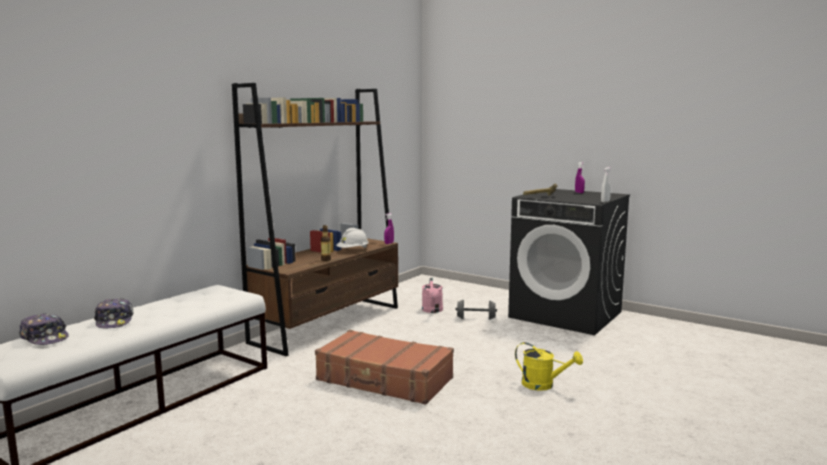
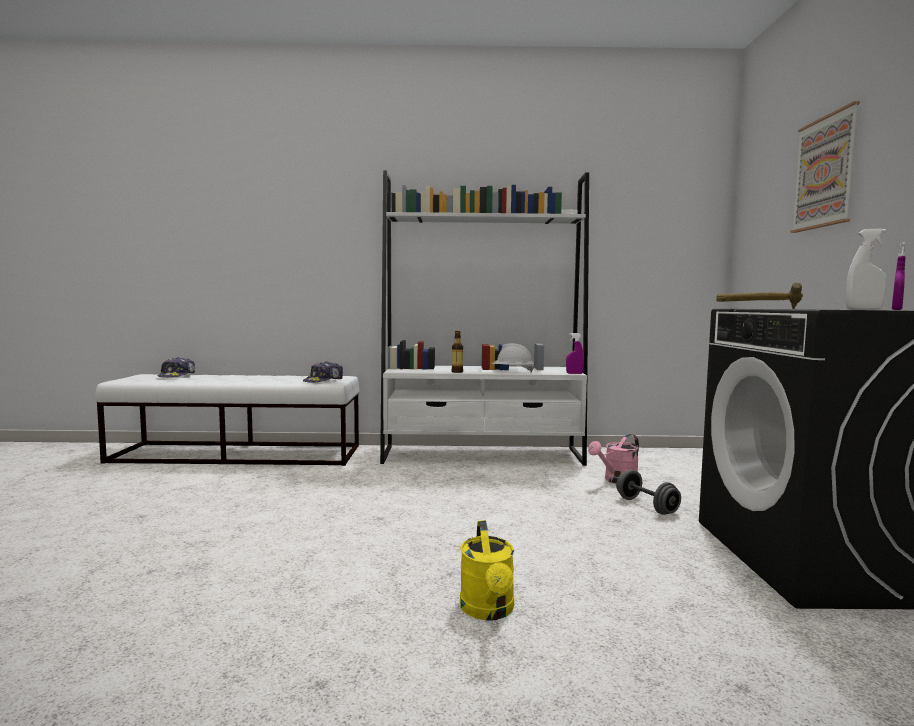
camera: 55 degrees right, 5 degrees down
cap [94,298,134,328] -> cap moved to [303,361,343,383]
brown bookcase [232,83,398,356] -> white bookcase [380,170,589,466]
brown suitcase [315,330,454,405] -> none
none -> picture [790,101,860,233]

